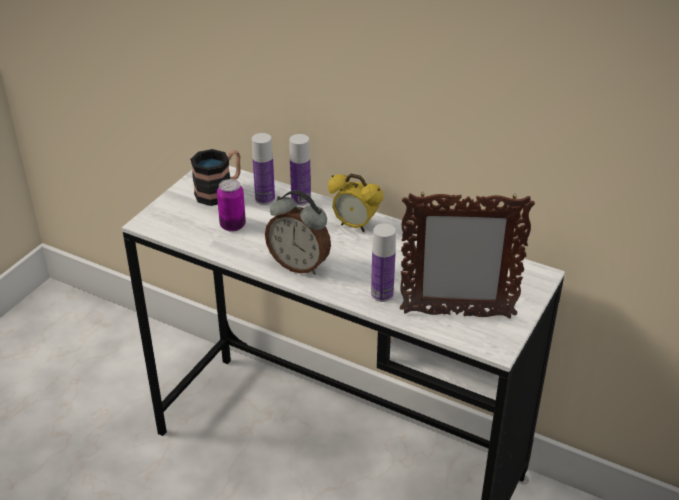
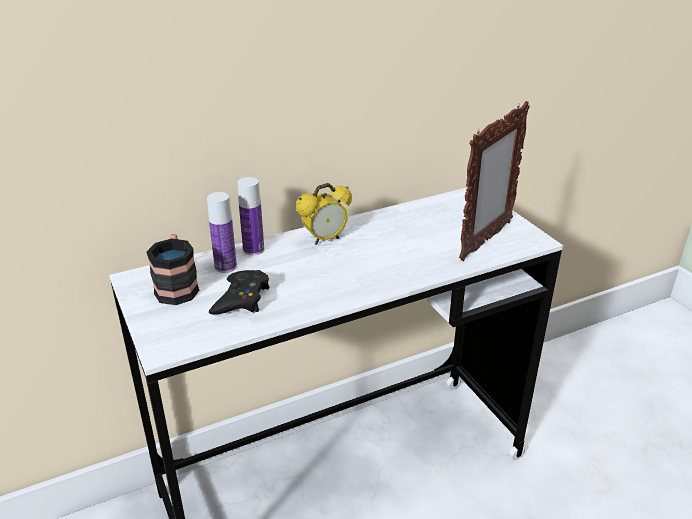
camera: 55 degrees left, 5 degrees down
can [217,179,246,232] -> black game controller [209,270,270,315]
alarm clock [265,191,331,275] -> none
bottle [371,223,396,302] -> none

